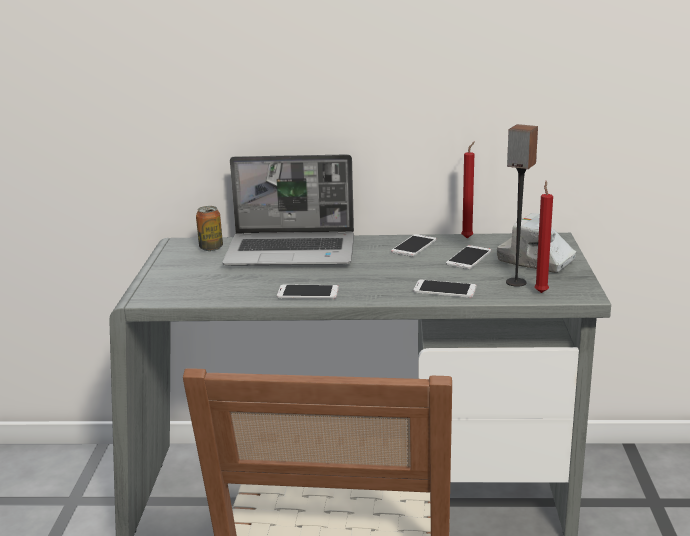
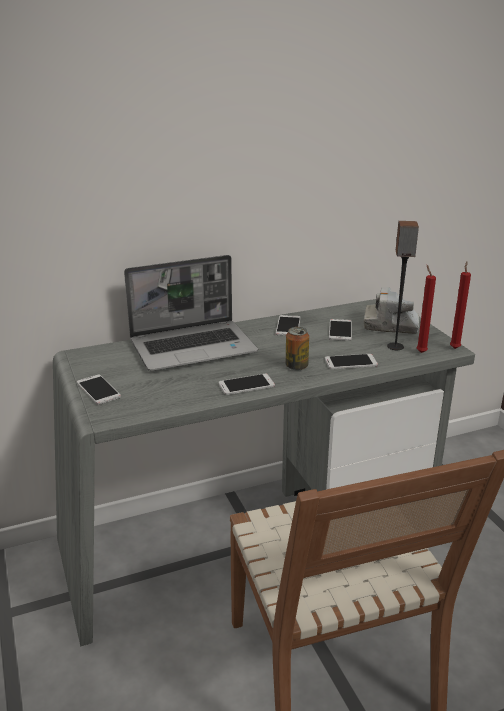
camera: 25 degrees left, 5 degrees up
can [196,206,223,251] -> can moved to [286,327,309,371]
red candle [461,141,475,238] -> red candle moved to [450,261,471,349]
none -> phone [77,375,121,405]

